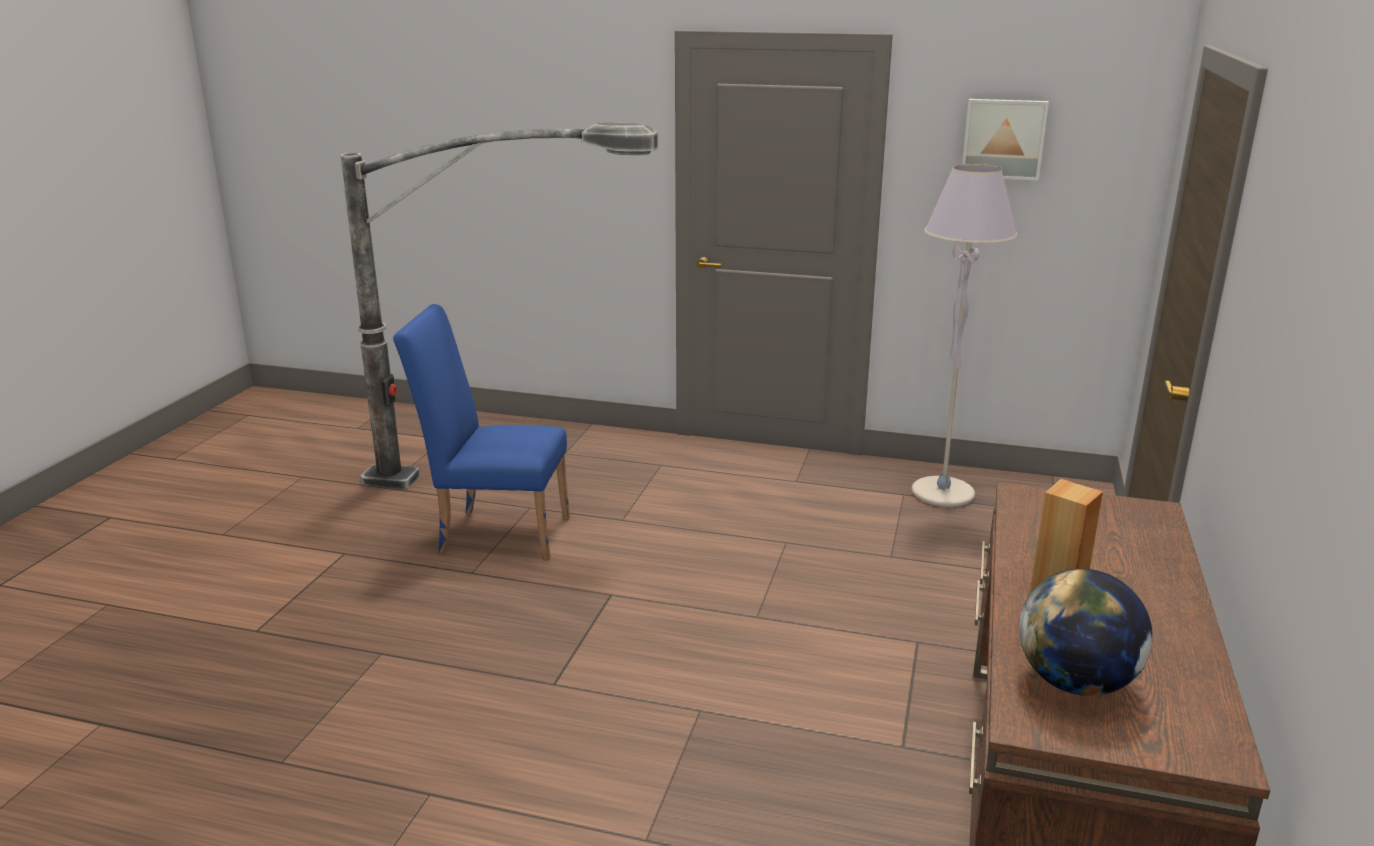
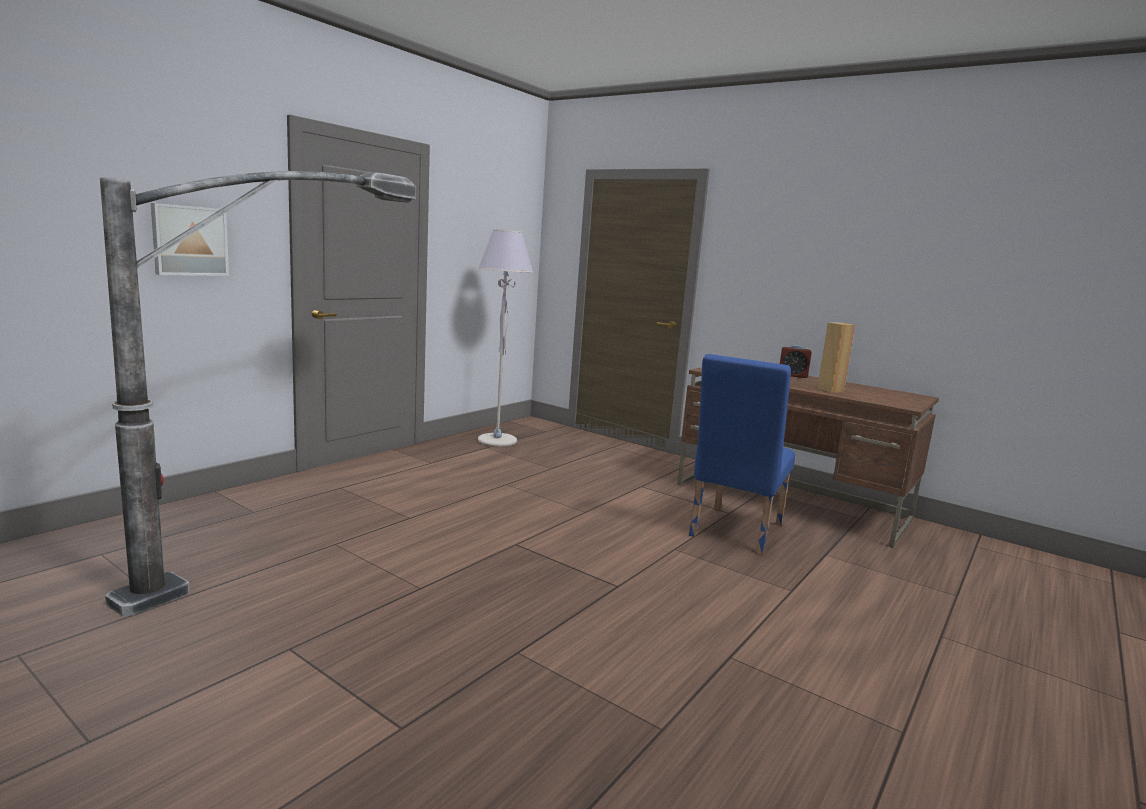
camera: 70 degrees left, 10 degrees down
blue chair [393,304,570,561] -> blue chair moved to [689,354,795,555]
picture [962,99,1049,181] -> picture moved to [151,203,229,276]
globe [1019,569,1153,696] -> none
none -> alarm clock [780,345,812,378]

